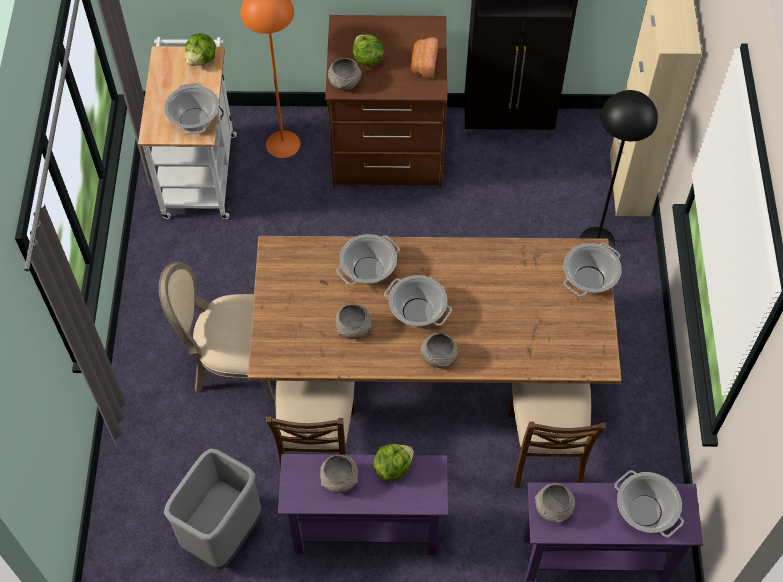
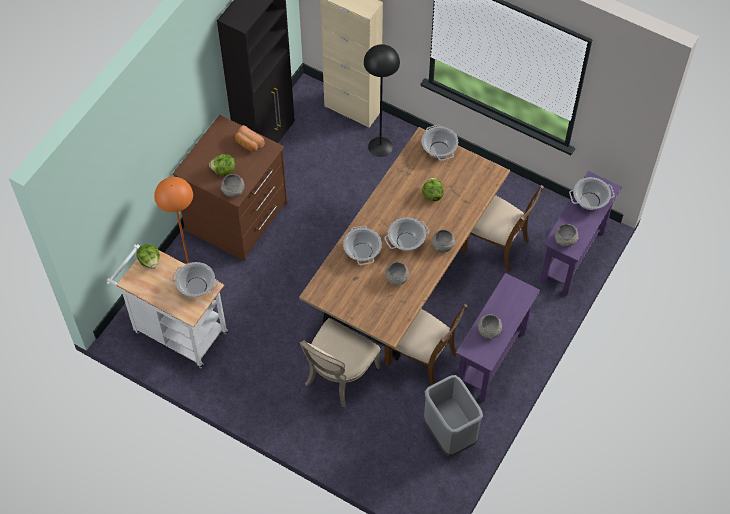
camera: 60 degrees left, 0 degrees up
lettuce [373,444,414,481] -> lettuce moved to [422,177,444,201]

